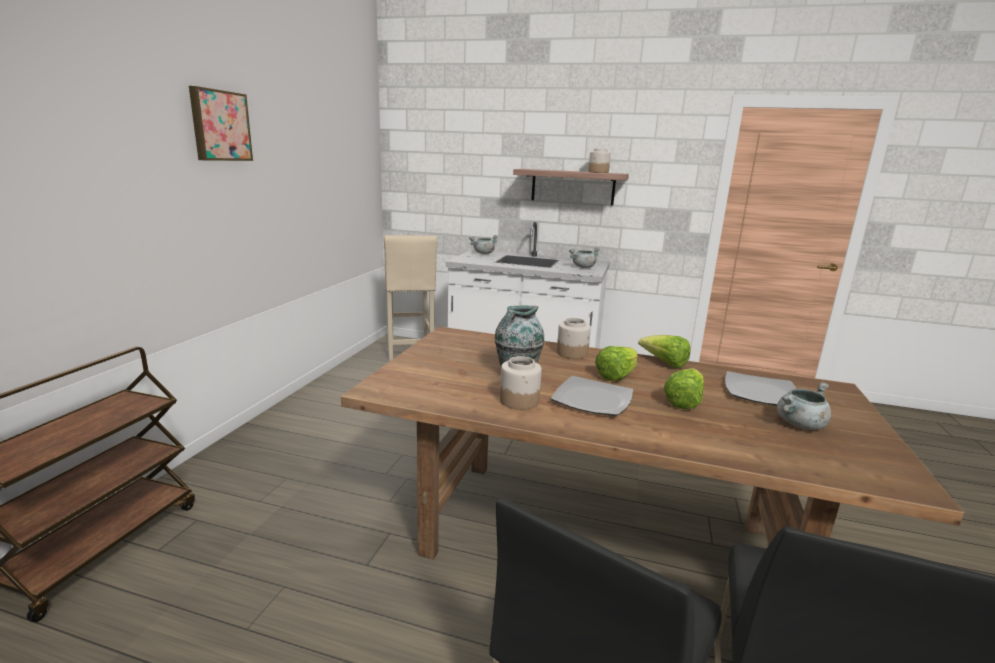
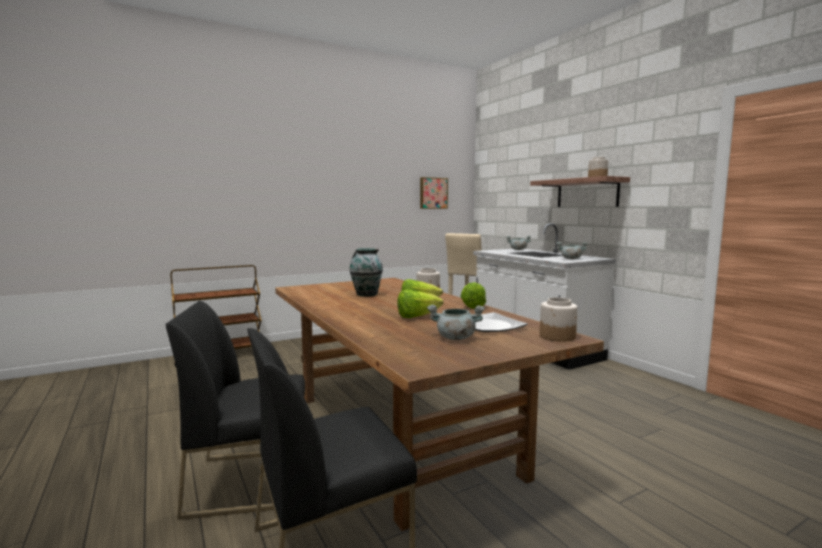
camera: 45 degrees right, 10 degrees down
picture [189,86,253,161] -> picture moved to [420,177,448,209]
jar [500,356,542,410] -> jar moved to [540,297,578,342]
plate [551,376,633,416] -> none

